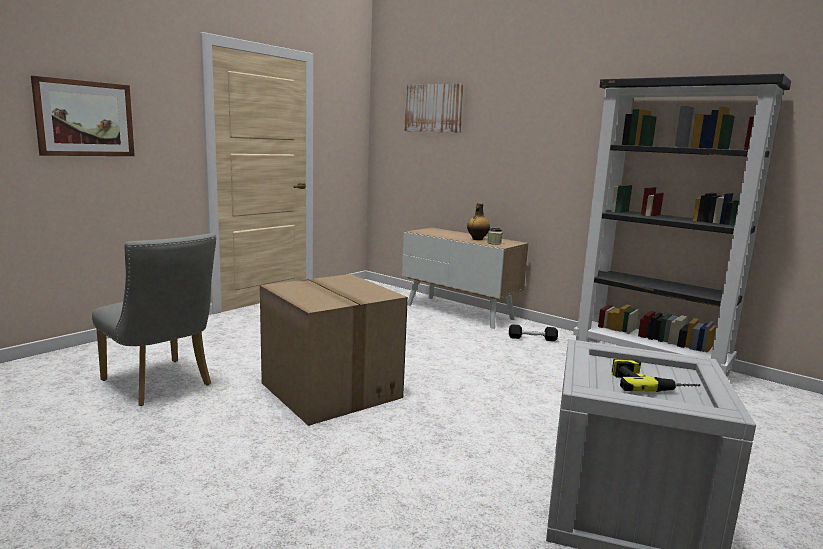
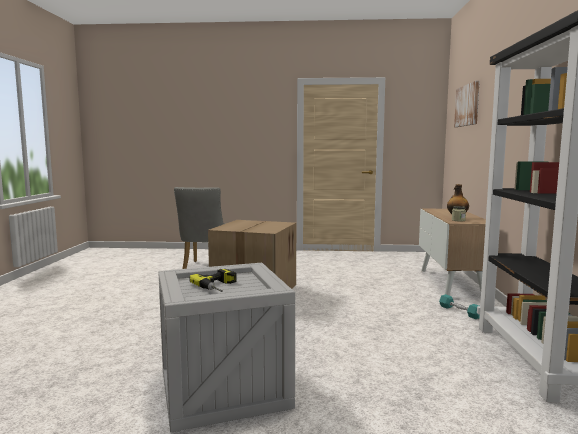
camera: 55 degrees right, 5 degrees down
picture [31,76,135,156] -> none
black dumbbell [509,324,558,341] -> turquoise dumbbell [439,294,480,319]

